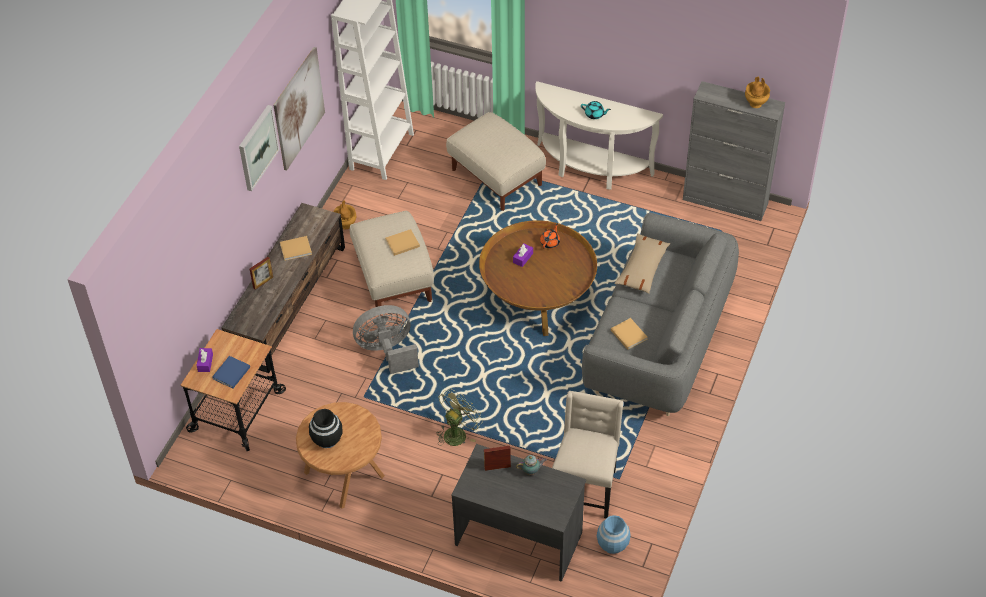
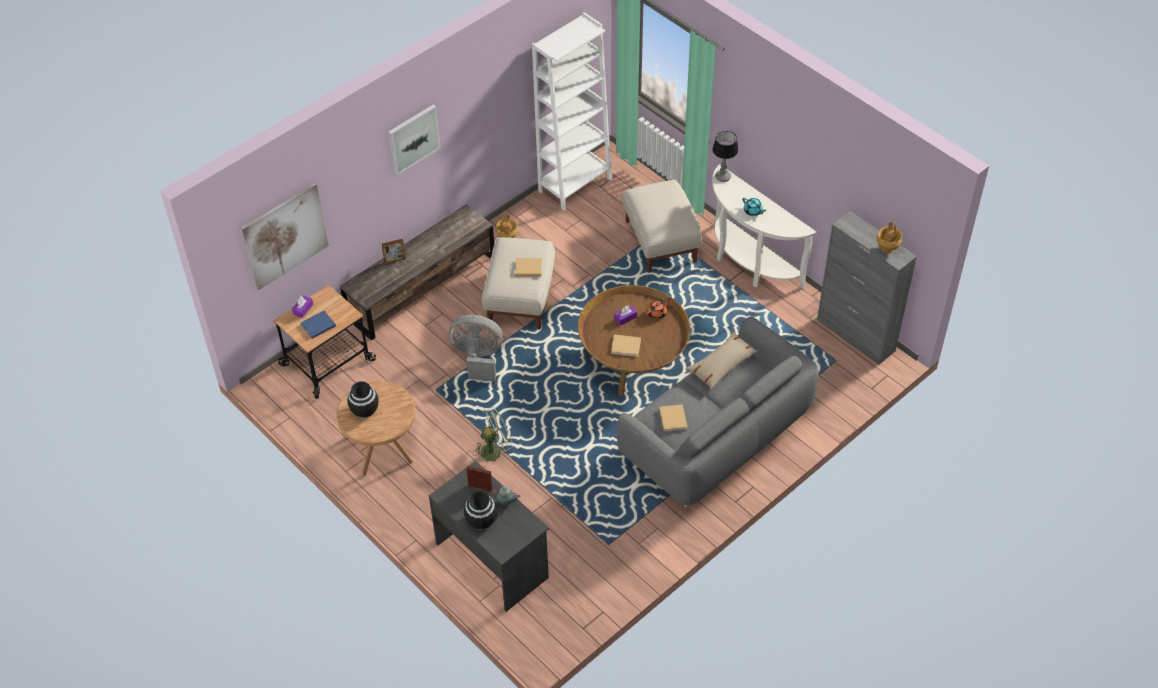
camera: 25 degrees right, 0 degrees up
picture [274,47,325,170] -> picture moved to [242,183,329,290]
beige book [280,236,312,261] -> beige book moved to [611,334,641,357]
beige chair [552,391,624,518] -> none
blue vase [597,515,631,554] -> none
none -> black vase [464,491,497,530]
none -> table lamp [712,131,739,182]

